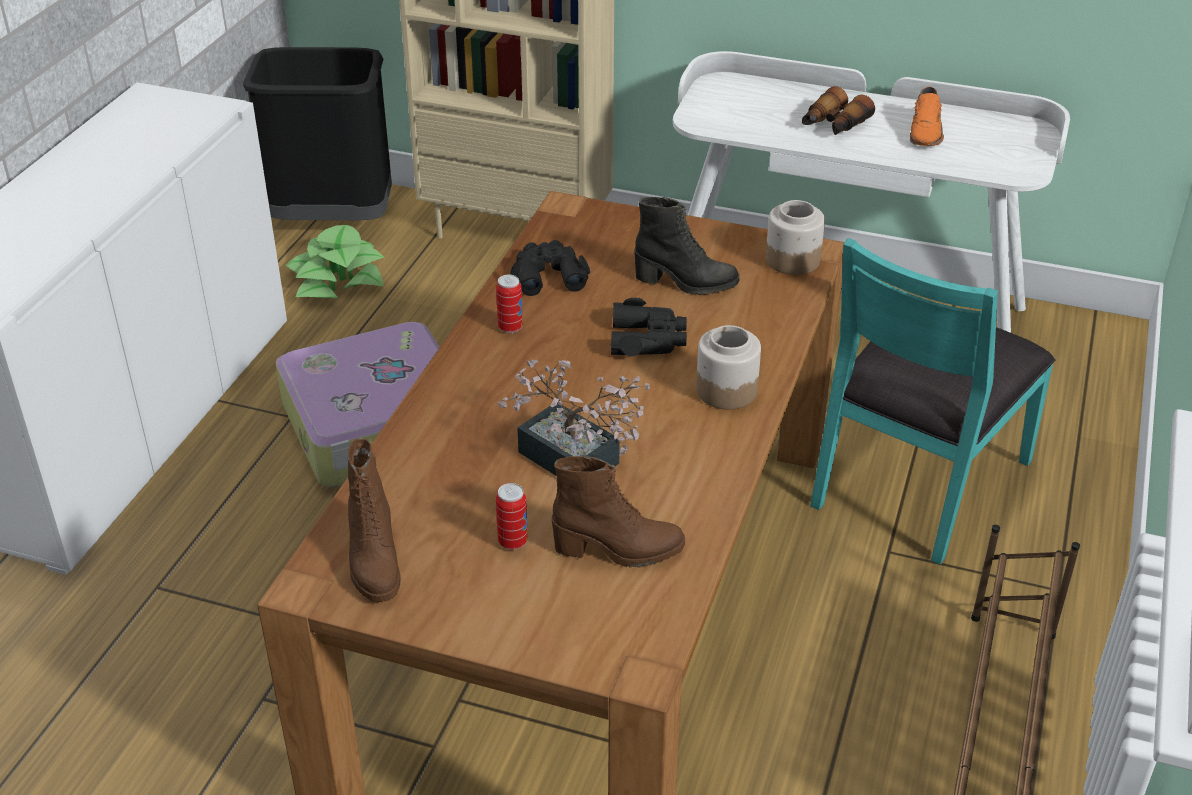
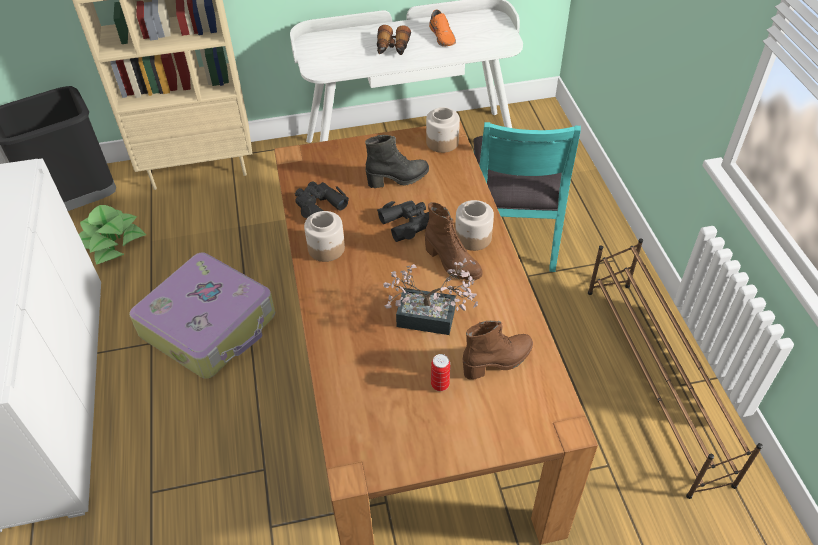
camera: 30 degrees left, 10 degrees up
brown boot [347,438,401,602] -> brown boot moved to [425,202,483,280]
can [496,275,523,333] -> jar [304,211,345,262]

